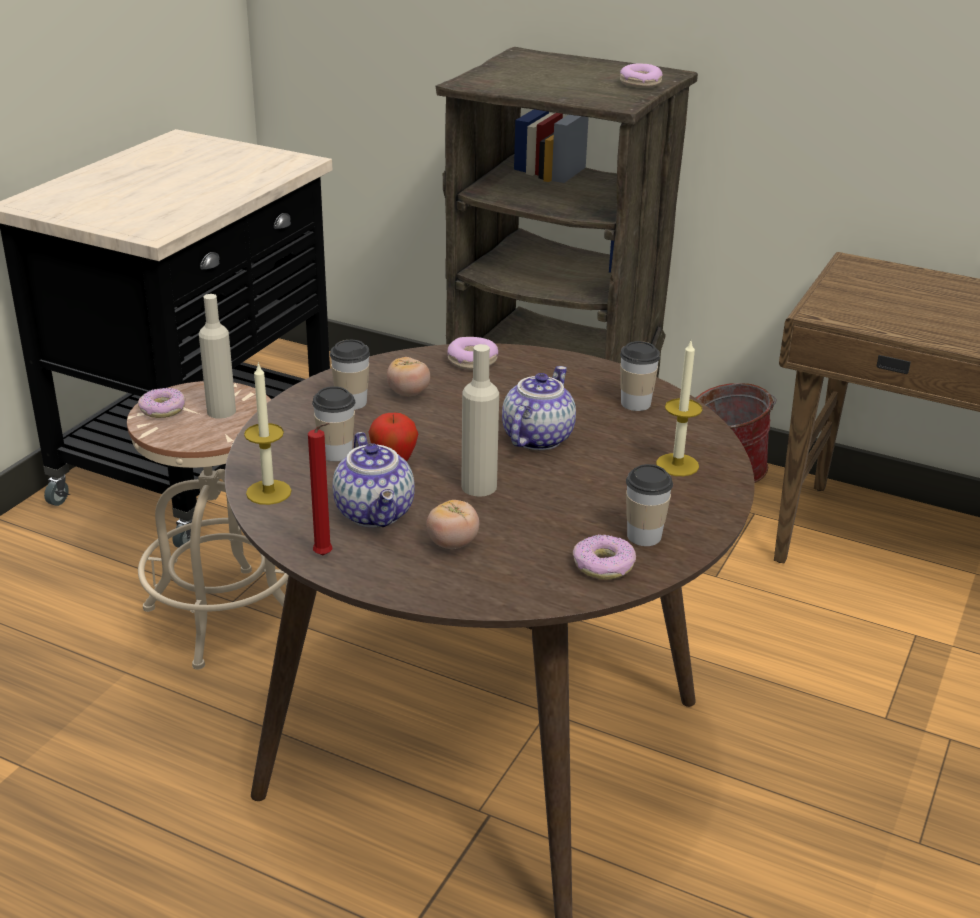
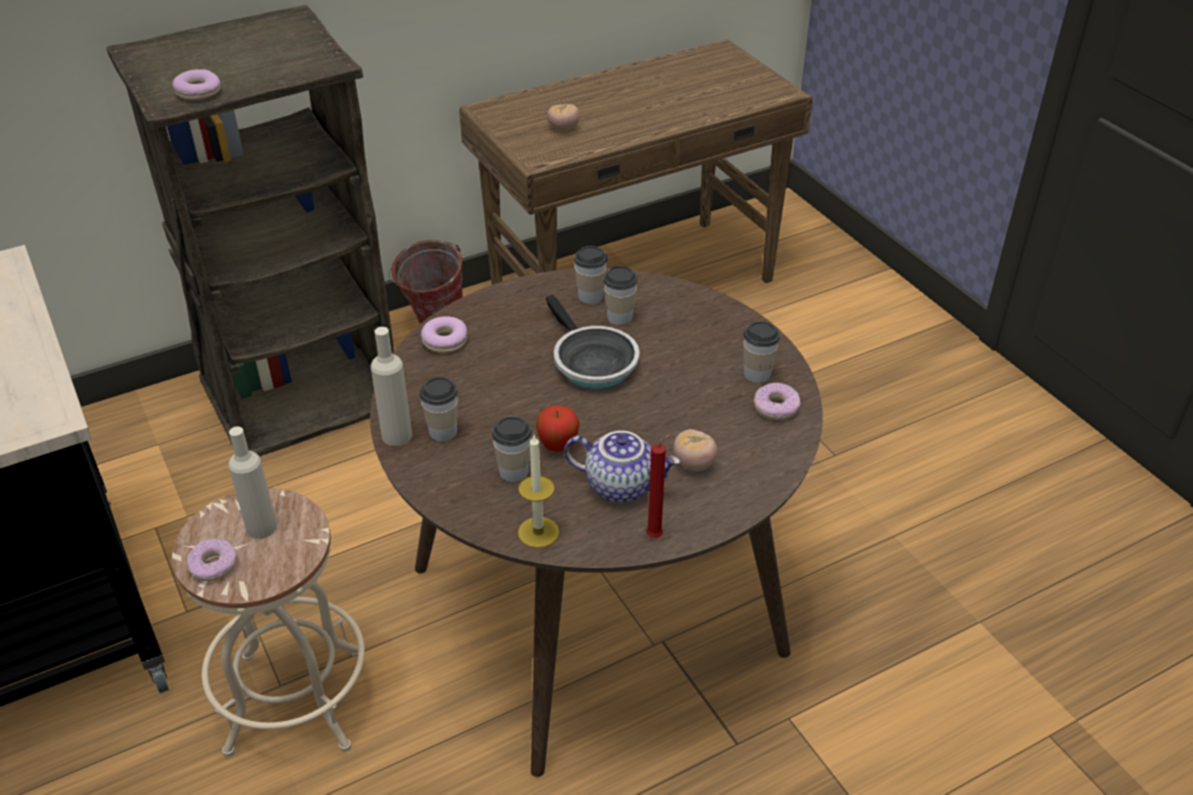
camera: 55 degrees left, 10 degrees up
tomato [387,357,430,397] -> tomato moved to [547,104,580,131]
beige bottle [461,344,499,497] -> beige bottle moved to [371,327,412,446]
teapot [502,366,576,450] -> frying pan [546,295,640,389]
donut [620,63,663,88] -> donut moved to [173,69,221,101]
candle [656,341,703,476] -> none
none -> cup [604,266,638,325]

